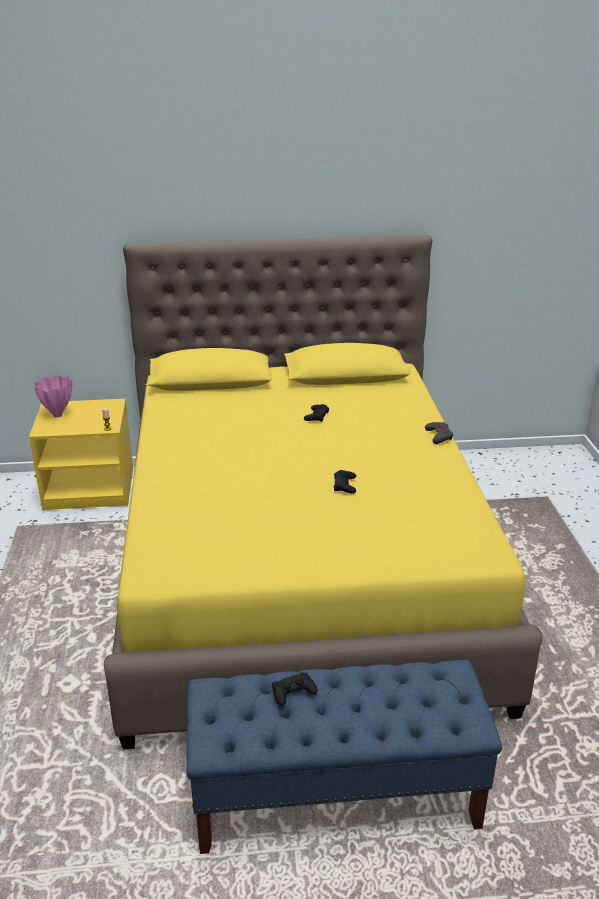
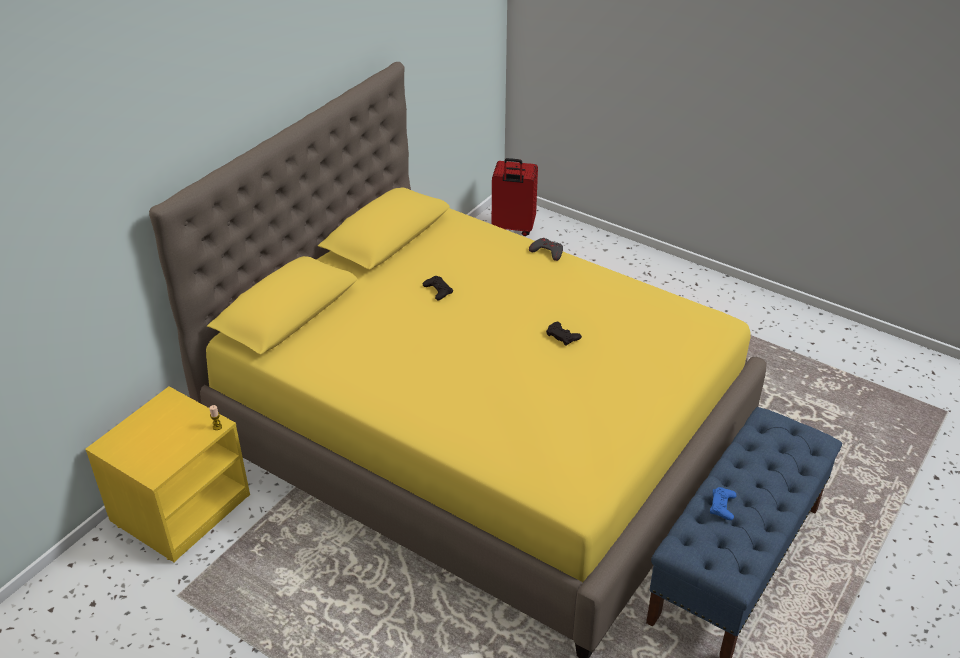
camera: 50 degrees left, 10 degrees up
pink vase [34,375,72,418] -> none
black game controller [272,672,318,705] -> blue game controller [710,487,737,520]
none -> red suitcase [492,158,538,236]

